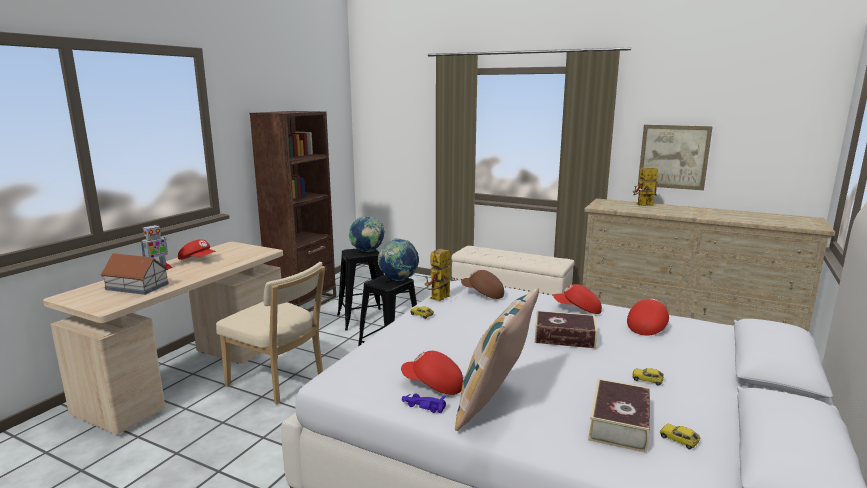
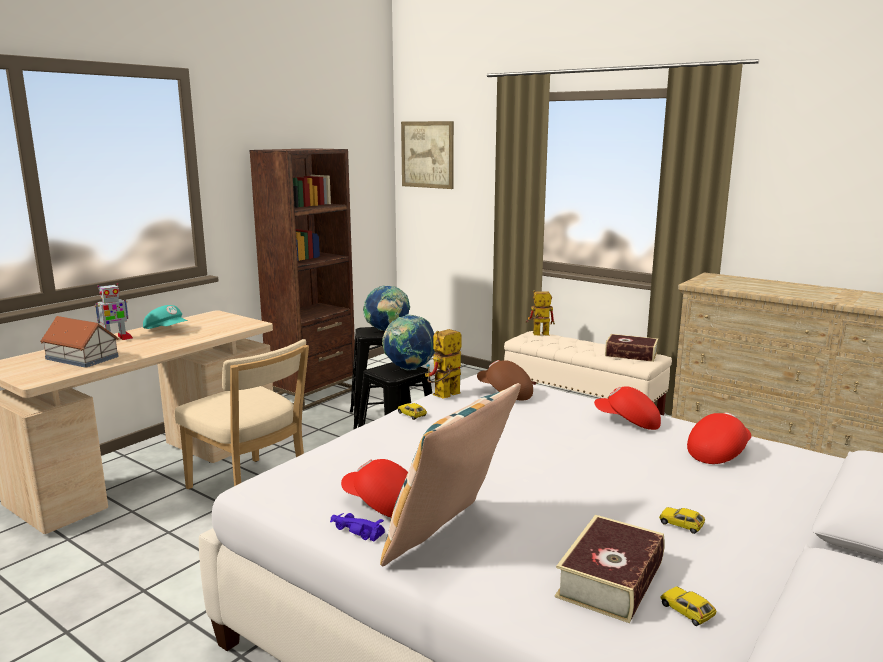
camera: 10 degrees right, 0 degrees up
red cap [178,239,216,260] -> turquoise cap [143,305,187,329]
book [535,310,598,349] -> book moved to [605,334,658,362]
toy robot [633,166,658,206] -> toy robot moved to [526,290,555,336]
picture [638,125,713,190] -> picture moved to [401,121,454,189]

